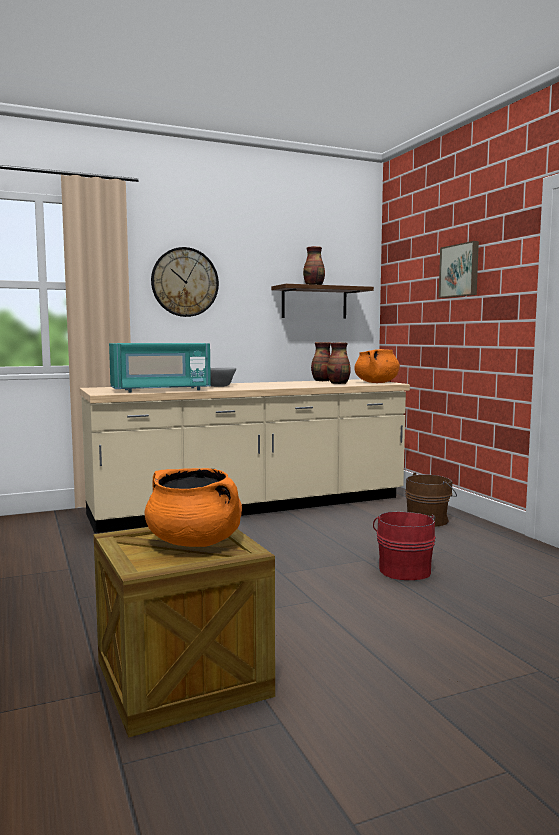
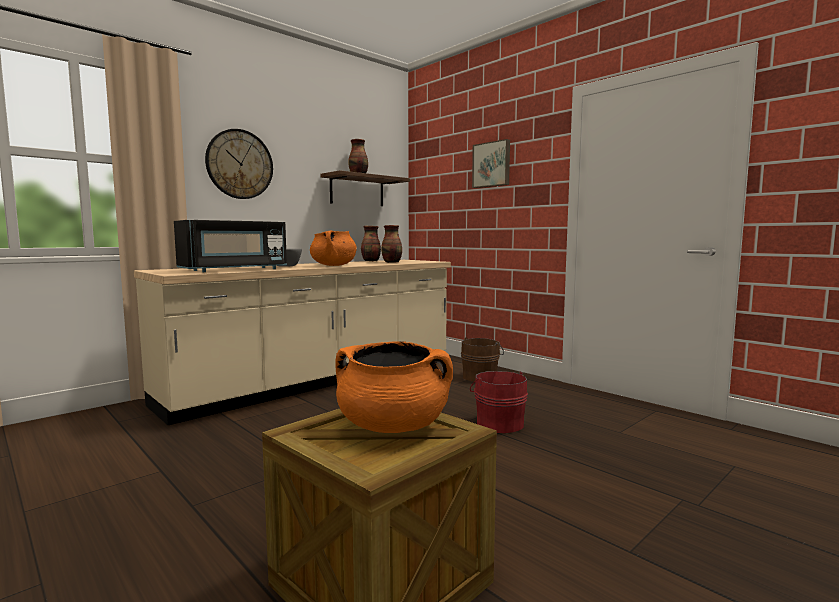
camera: 20 degrees left, 0 degrees up
turquoise microwave [109,343,211,392] -> black microwave [174,220,287,272]
orange cooking pot [354,349,400,383] -> orange cooking pot moved to [310,230,357,266]

